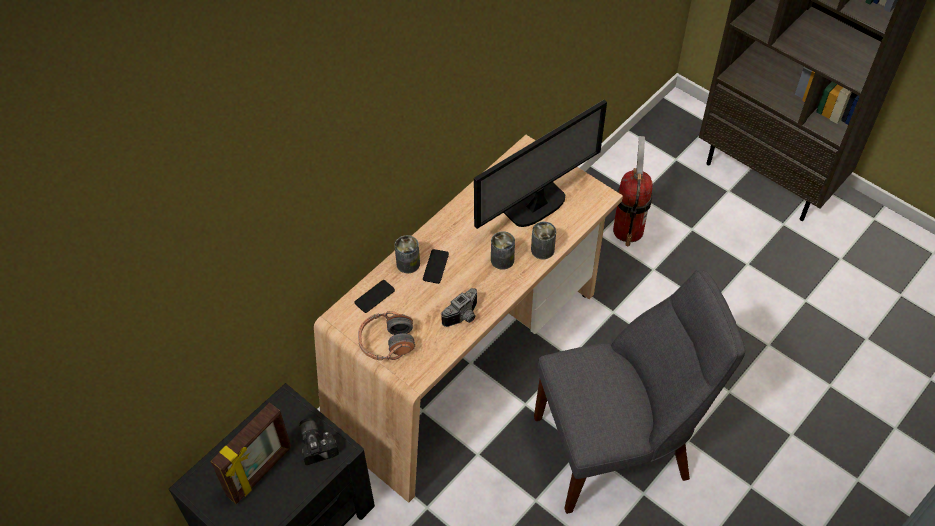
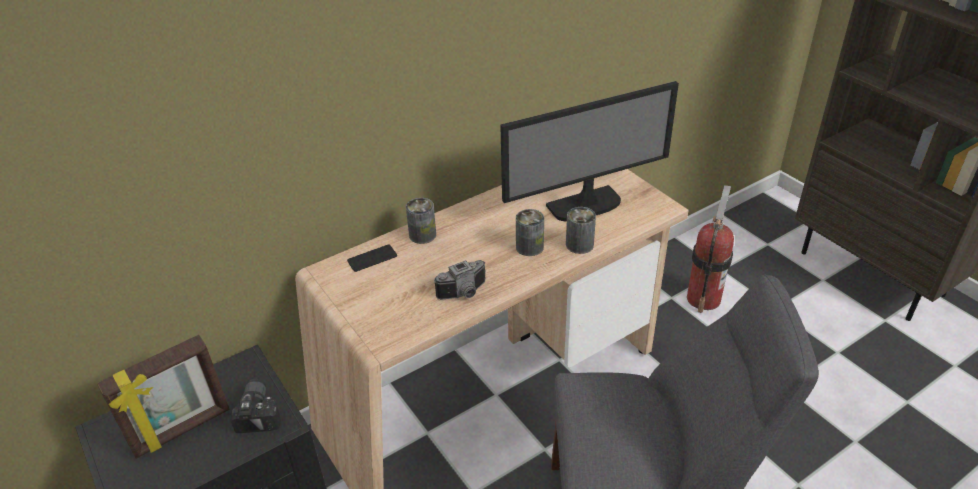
camera: 15 degrees right, 15 degrees down
headphones [358,311,415,360] -> none
phone [423,249,449,284] -> none

